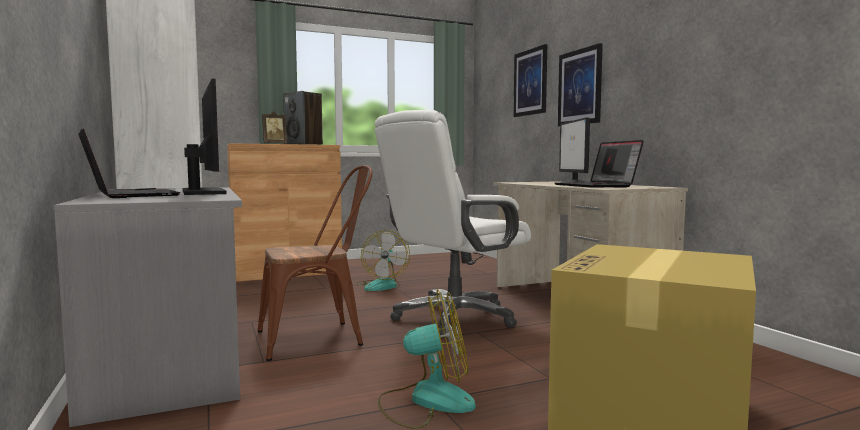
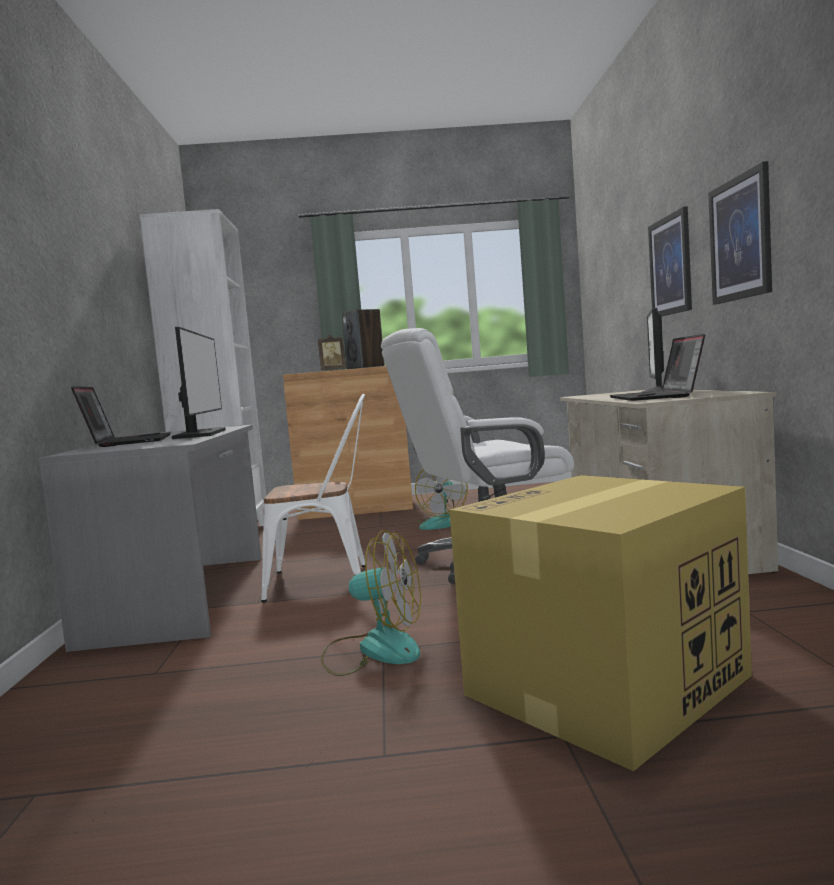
camera: 20 degrees right, 0 degrees up
brown chair [258,165,373,361] -> white chair [261,394,365,602]
picture [513,44,547,117] -> picture moved to [708,161,772,305]

